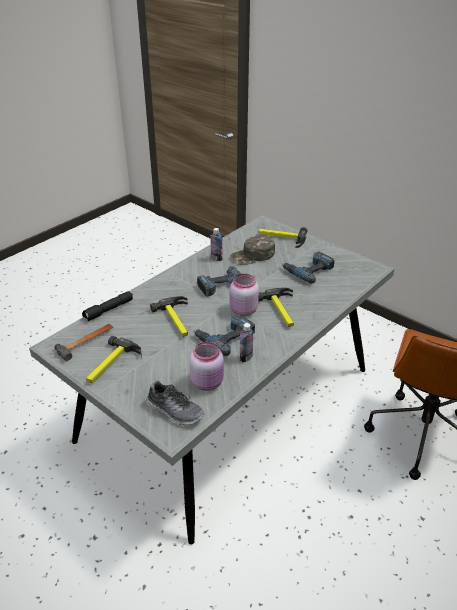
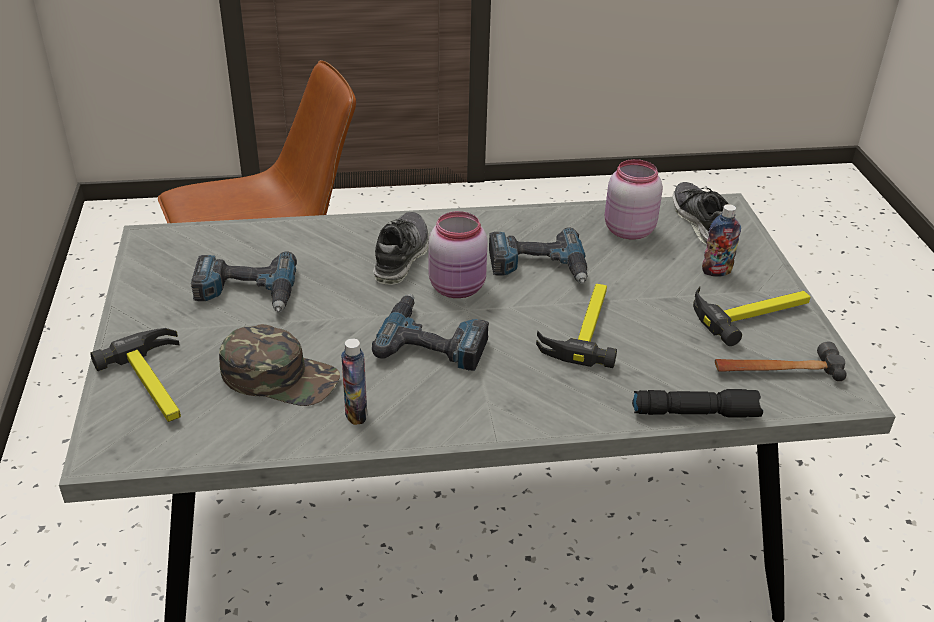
camera: 140 degrees left, 0 degrees up
bottle [240,323,253,362] -> bottle moved to [702,204,741,277]
hammer [258,288,294,327] -> shoe [373,212,429,285]

